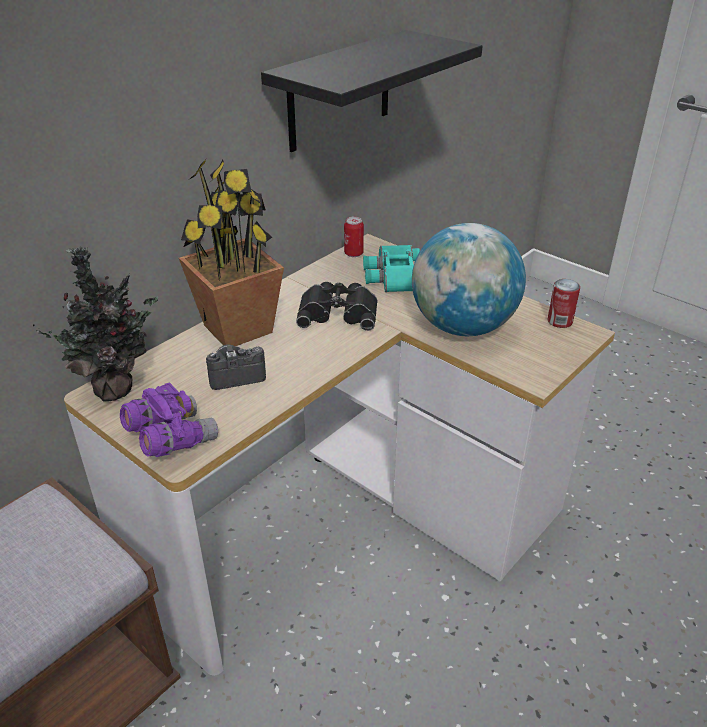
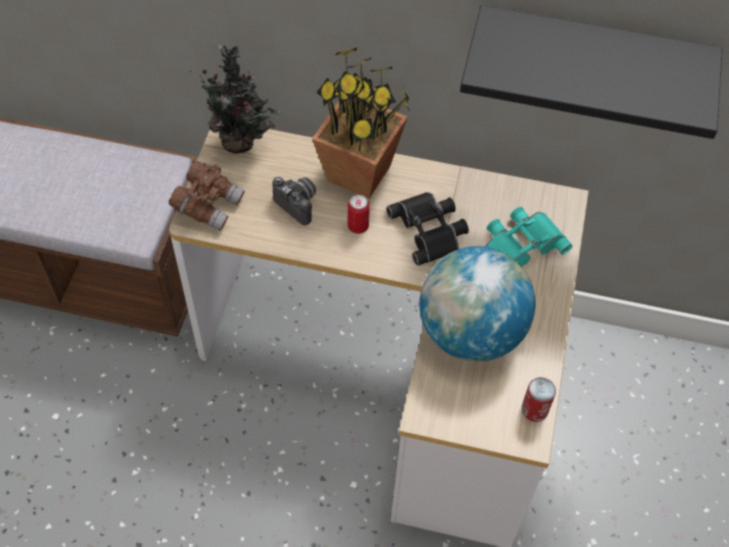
camera: 60 degrees right, 20 degrees up
purple binoculars [120,382,218,457] -> brown binoculars [169,161,245,231]
can [344,216,364,257] -> can moved to [348,194,370,234]

